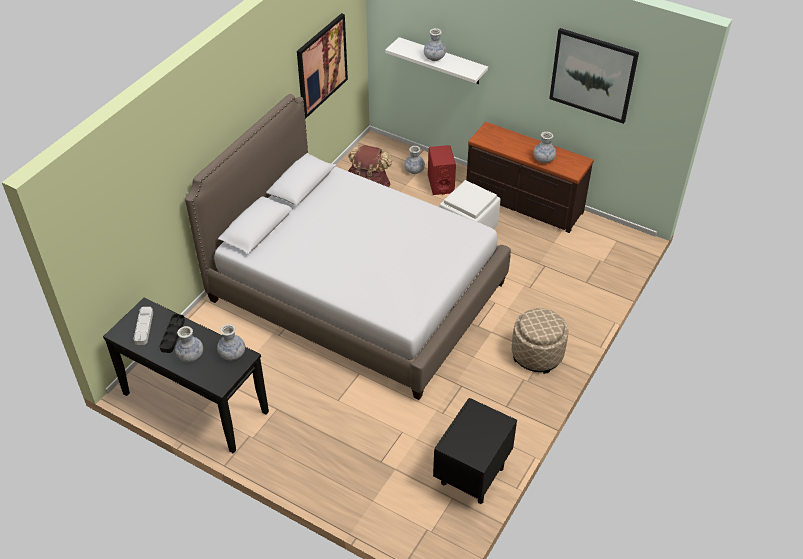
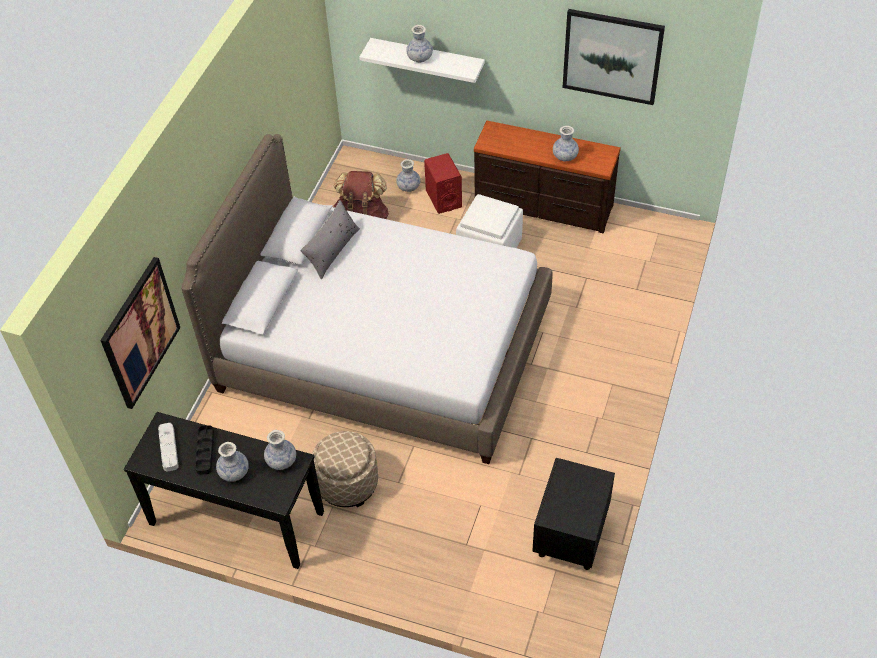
camera: 10 degrees left, 5 degrees up
picture [297,13,348,119] -> picture moved to [100,257,180,409]
beige ottoman [512,308,568,374] -> beige ottoman moved to [312,431,378,507]
none -> grey pillow [300,200,360,280]

